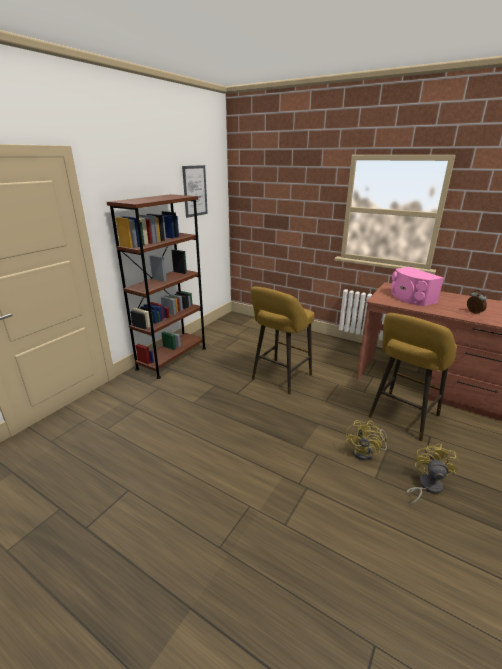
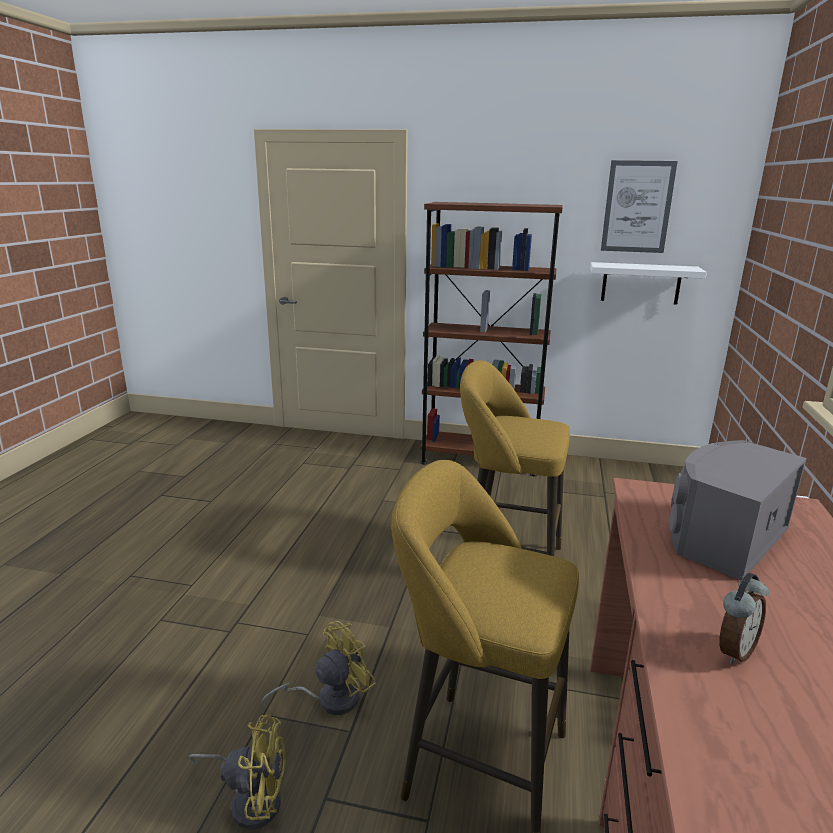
camera: 70 degrees right, 5 degrees down
yellow fan [345,420,387,461] -> yellow fan turned 135 degrees clockwise [262,621,376,715]
pink speaker [391,267,444,306] -> grey speaker [670,440,807,580]
none -> white shelf [590,262,707,305]

